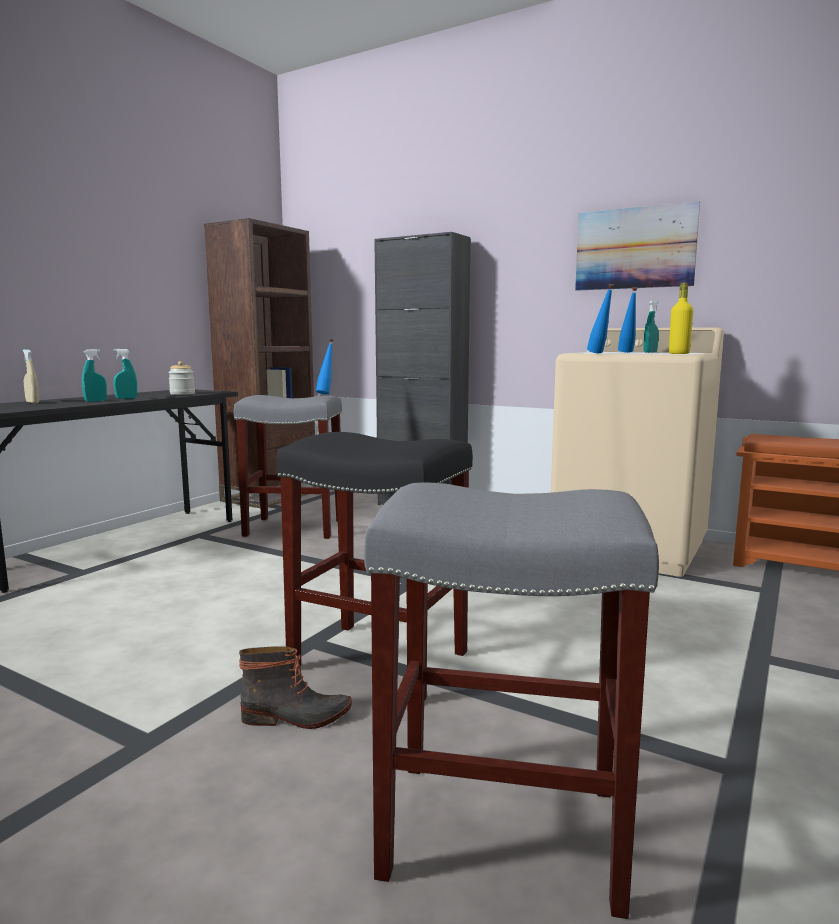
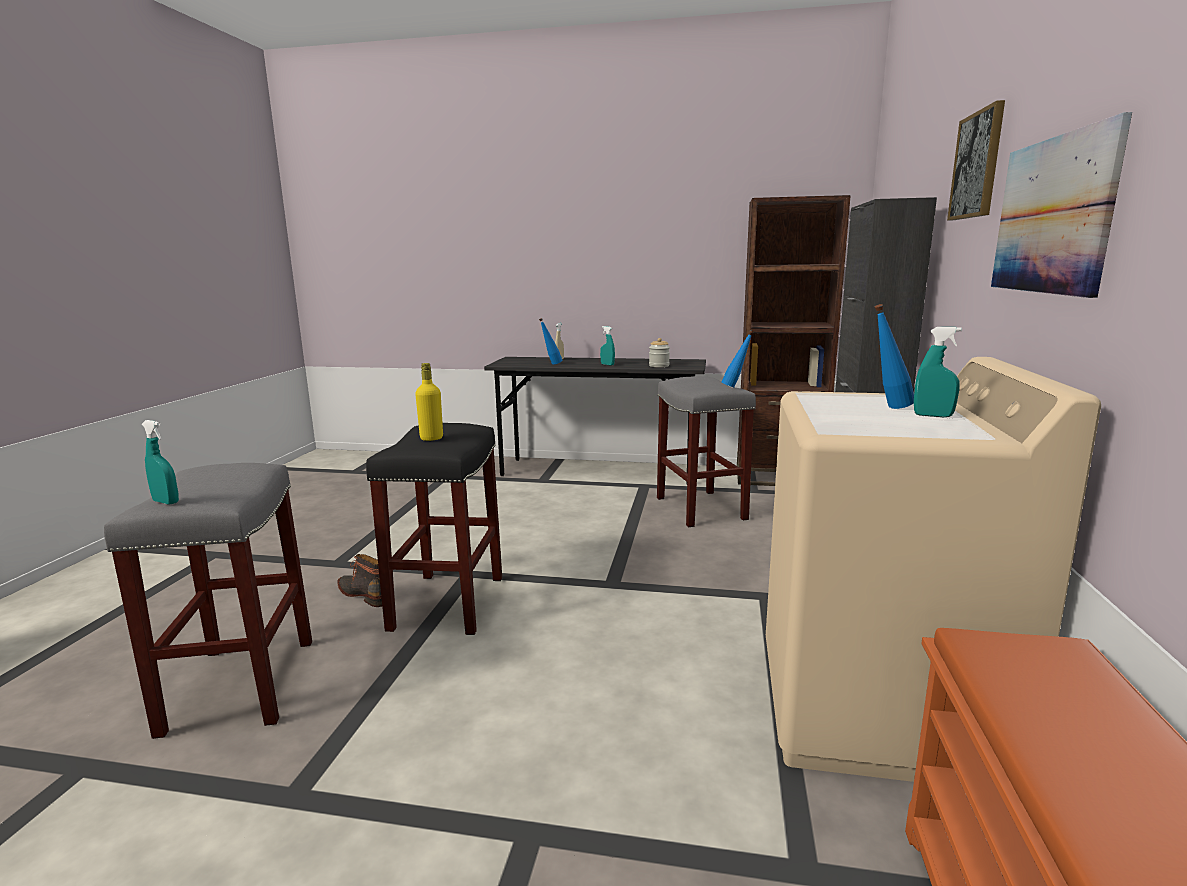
camera: 70 degrees right, 5 degrees up
turquoise spray bottle [82,349,107,402] -> turquoise spray bottle moved to [142,420,179,505]
boot [239,646,352,729] -> boot turned 150 degrees clockwise [337,554,382,607]
blue bottle [587,284,614,353] -> blue bottle moved to [539,318,562,364]
yellow bottle [669,283,694,354] -> yellow bottle moved to [415,363,443,441]
none -> picture [947,100,1005,220]

